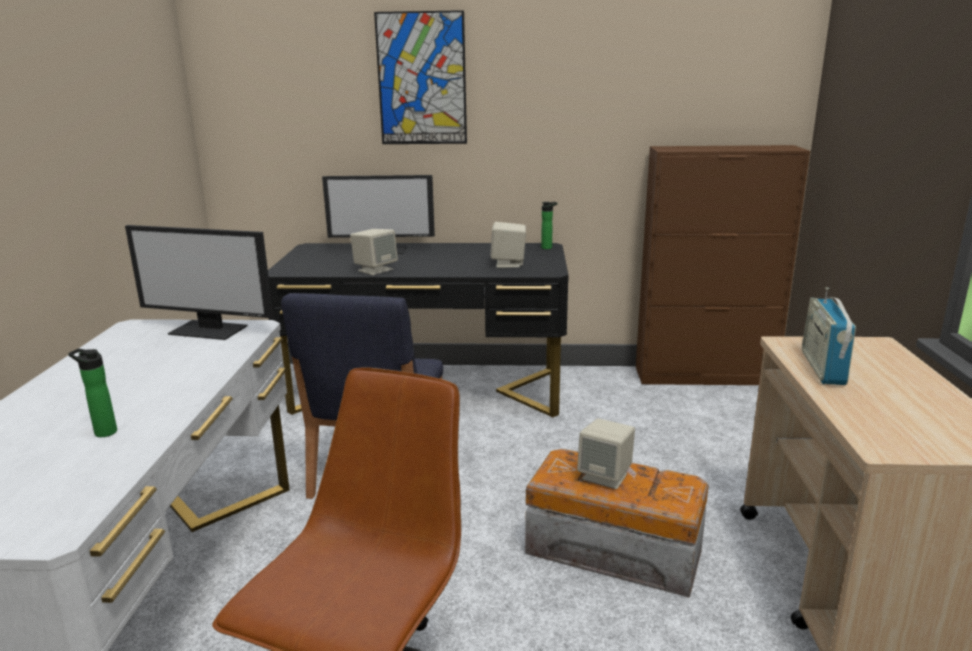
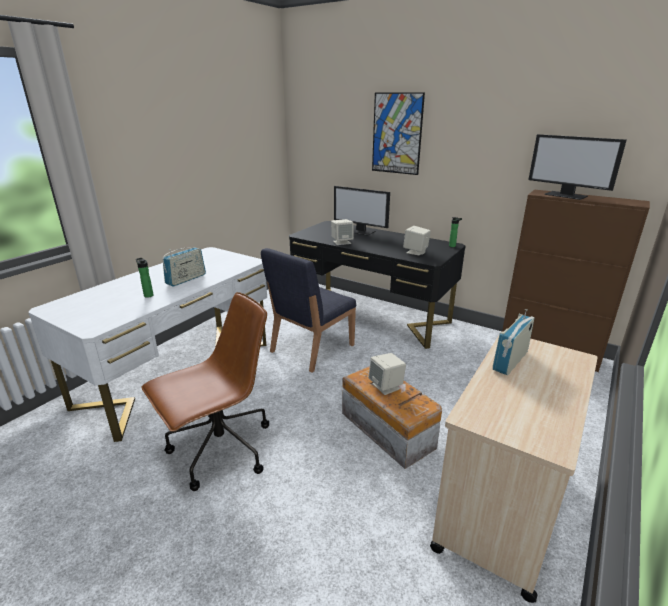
camera: 30 degrees right, 5 degrees up
monitor [125,225,273,340] -> monitor moved to [528,134,627,200]
none -> radio [162,247,206,286]

